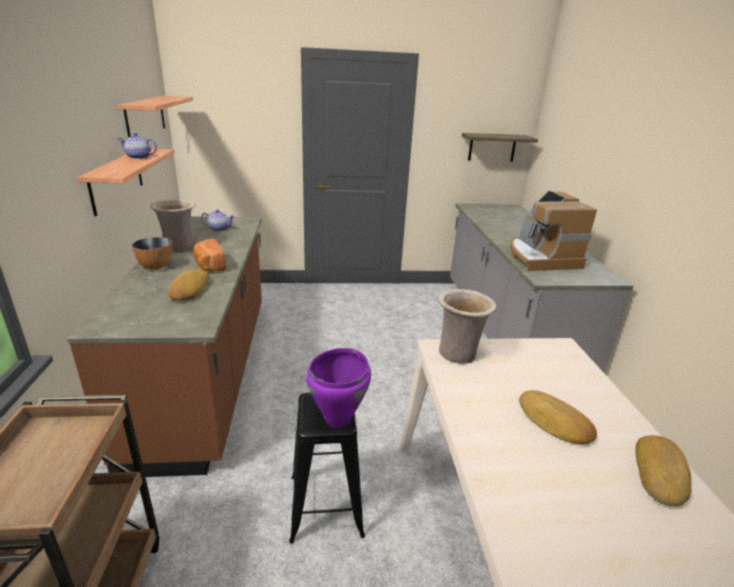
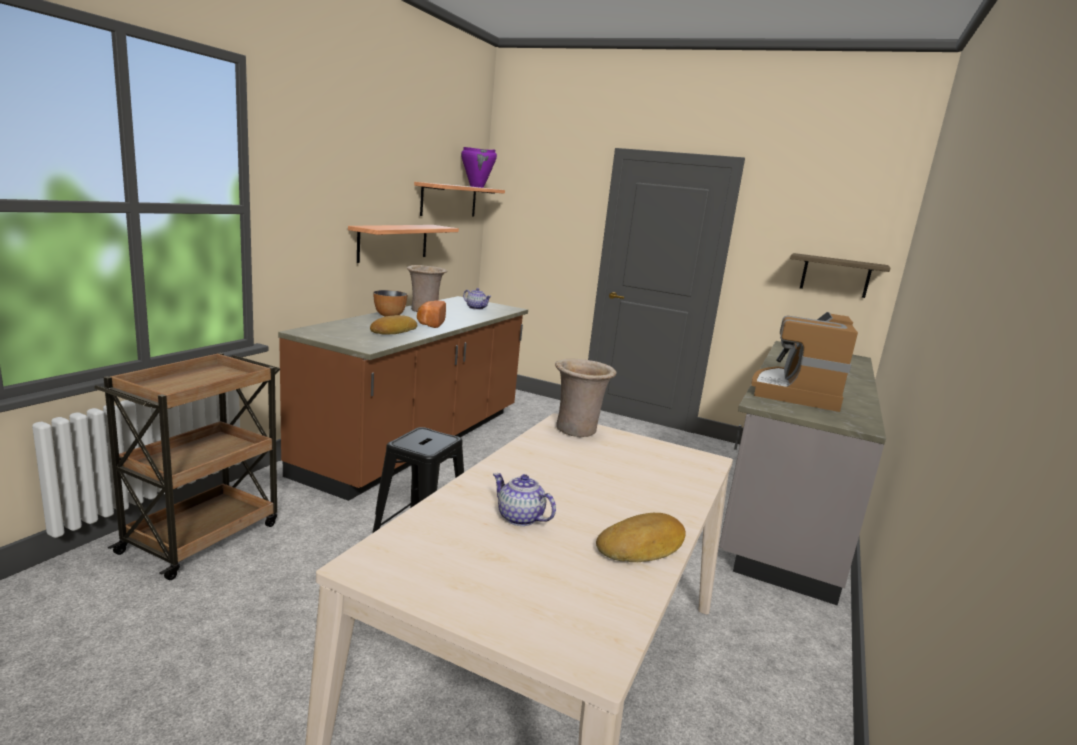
camera: 30 degrees right, 10 degrees down
teapot [117,133,157,159] -> teapot moved to [493,473,556,526]
purple cooking pot [306,348,371,428] -> purple cooking pot moved to [461,147,497,188]
bread [519,390,597,445] -> none

